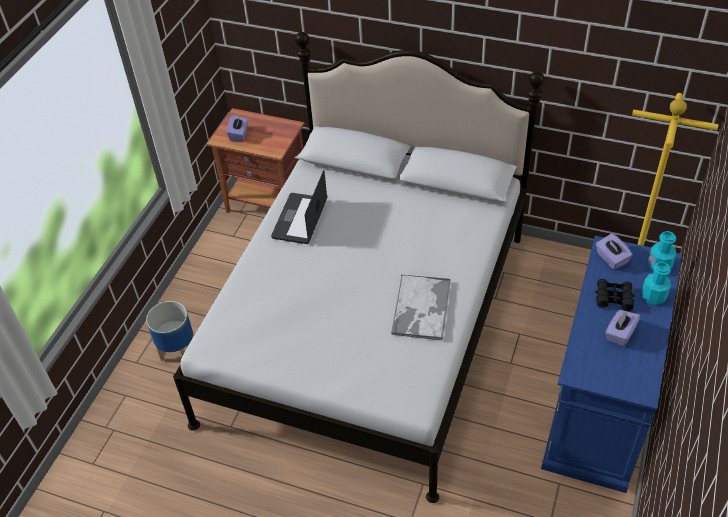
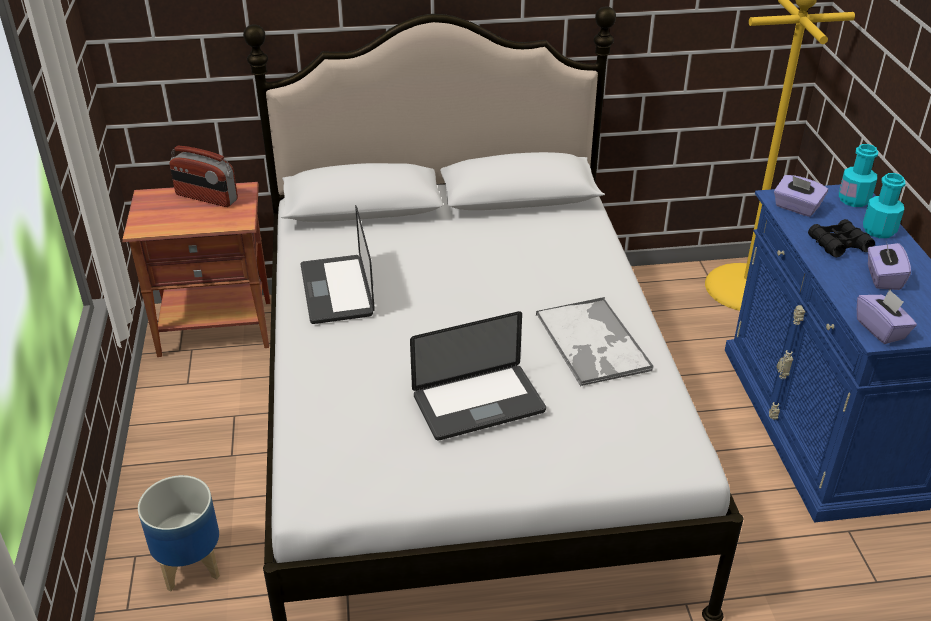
camera: 30 degrees left, 10 degrees down
purple tissue box [227,115,248,142] -> purple tissue box moved to [857,289,917,344]
none -> radio [170,146,238,207]
none -> laptop [410,311,546,441]

